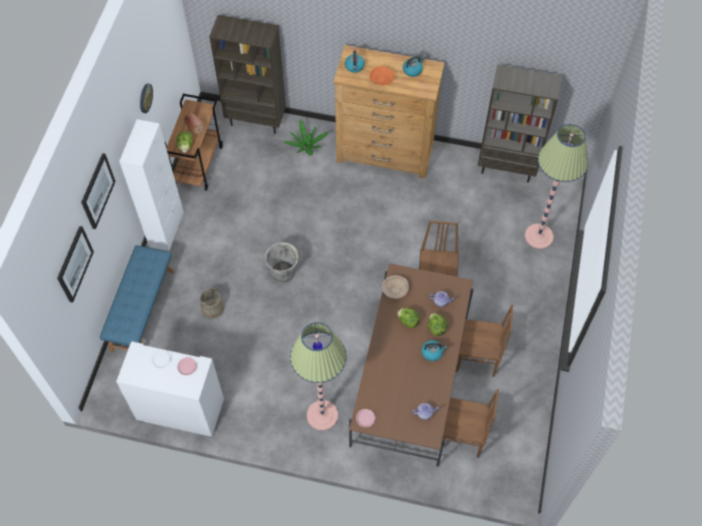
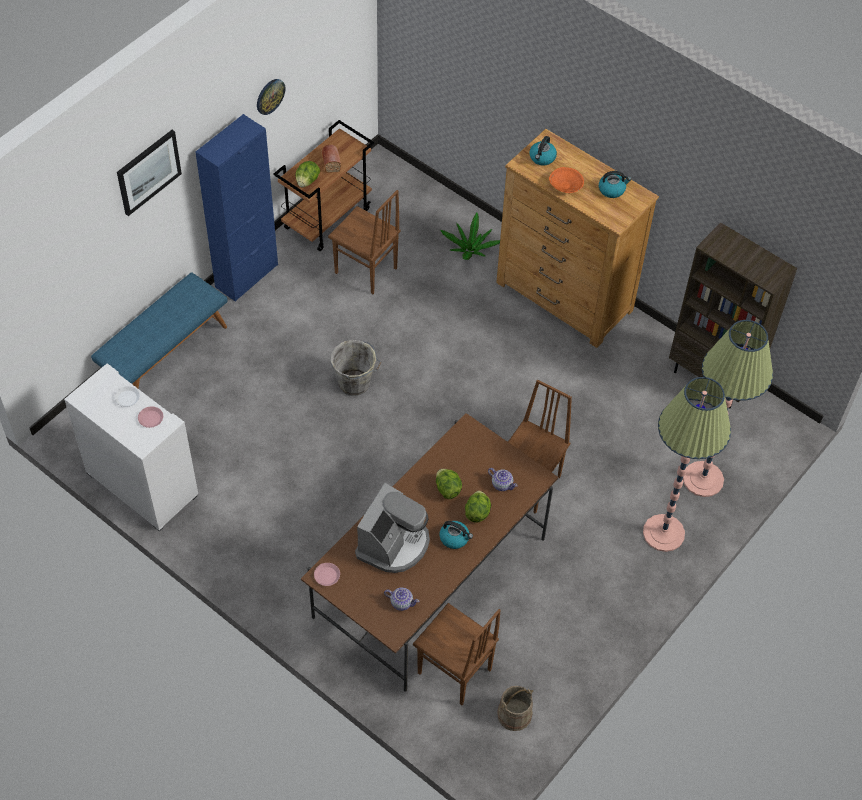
camera: 25 degrees right, 5 degrees down
picture [57,226,94,303] -> none
white cabinet [119,119,184,251] -> blue cabinet [196,114,278,302]
beige bucket [200,288,224,319] -> beige bucket moved to [497,686,533,731]
brown bookcase [209,15,286,134] -> none
floor lamp [290,322,346,430] -> floor lamp moved to [643,377,731,552]
beige bowl [382,275,409,299] -> none
brown chair [456,304,513,377] -> brown chair moved to [328,190,401,294]
none -> coffee machine [355,483,430,573]

